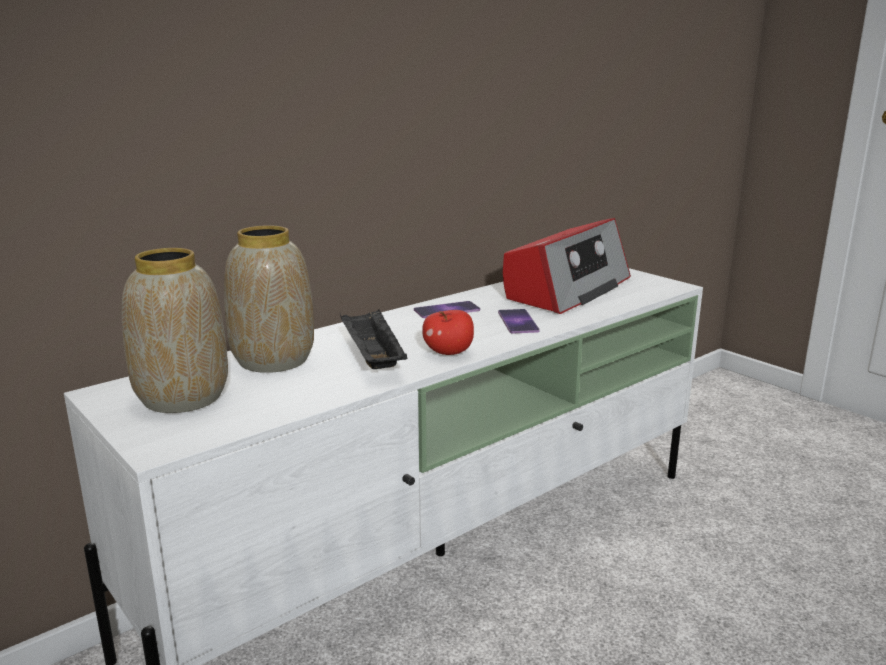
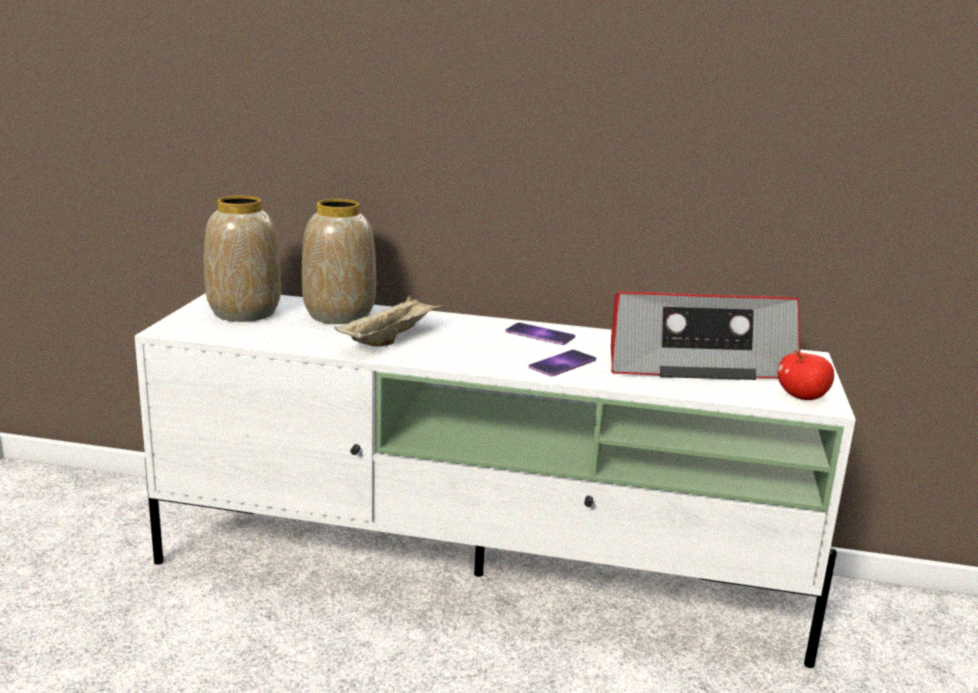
camera: 50 degrees right, 0 degrees up
black tray [340,310,407,369] -> beige tray [335,296,444,347]
apple [422,310,474,355] -> apple moved to [777,350,834,400]

